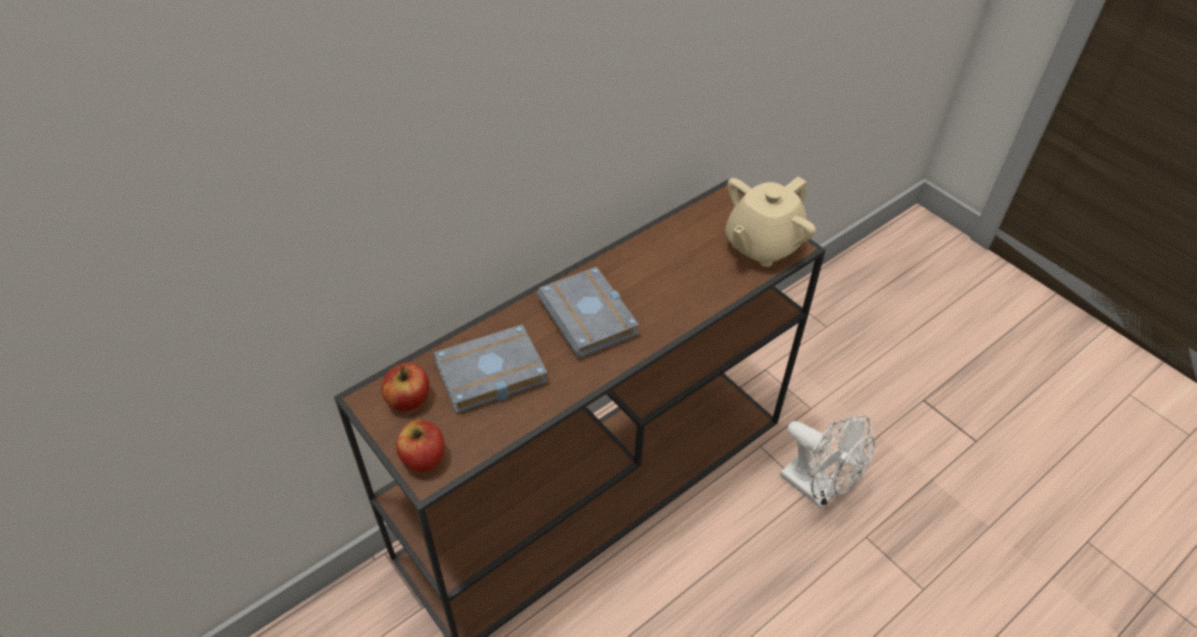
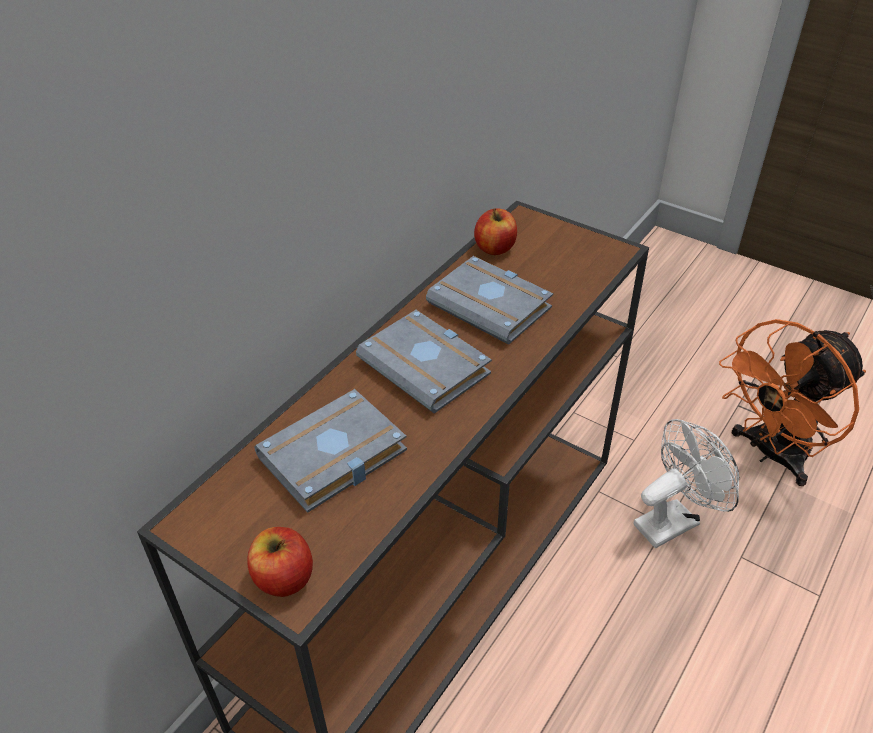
camera: 15 degrees left, 5 degrees down
apple [381,363,429,411] -> apple moved to [474,208,517,255]
beige teapot [725,177,816,267] -> none
white fan [780,415,875,508] -> white fan turned 60 degrees counterclockwise [633,419,739,548]
none -> grey book [426,256,553,345]
none -> orange fan [719,319,866,486]

